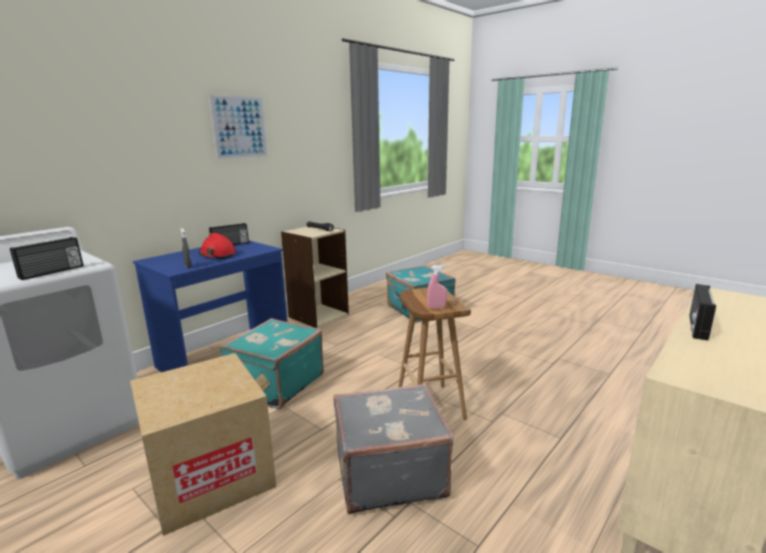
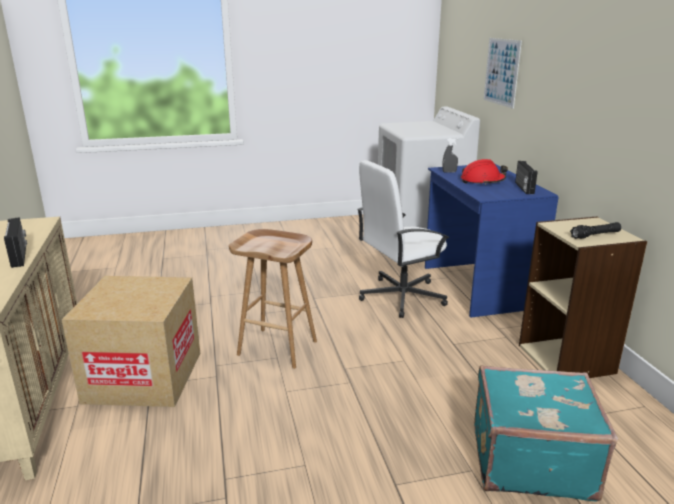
camera: 125 degrees right, 5 degrees up
radio [10,237,83,280] -> none
cardboard box [130,353,276,536] -> cardboard box moved to [62,276,200,407]
picture [208,94,268,160] -> picture moved to [483,38,522,109]
turquoise suitcase [220,318,324,409] -> white office chair [357,160,449,318]
grey suitcase [334,384,454,514] -> none
pink spray bottle [427,265,447,308] -> none

